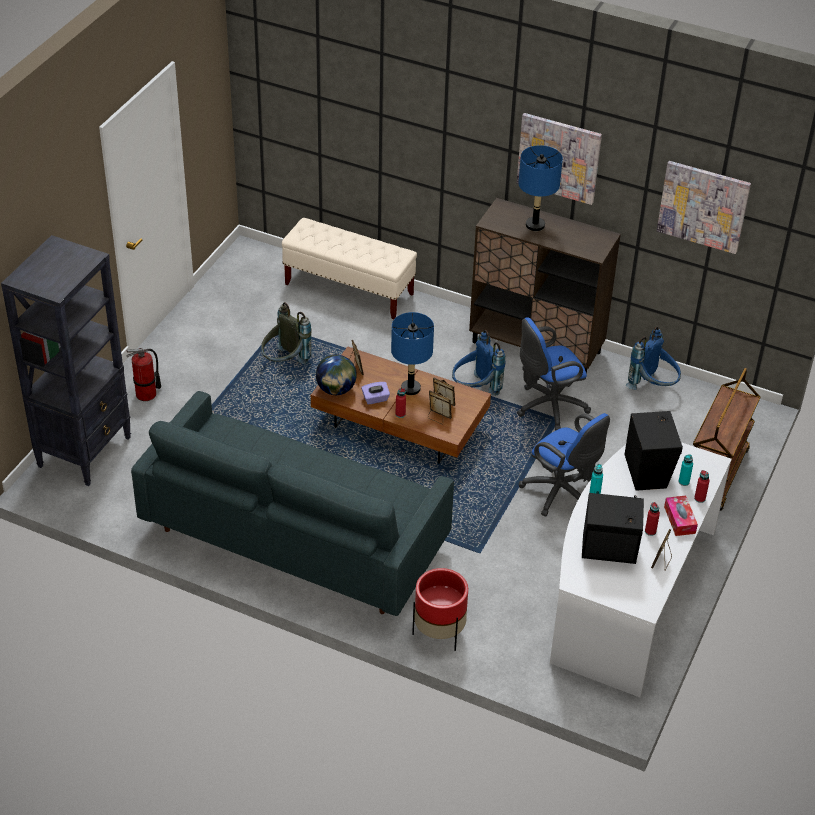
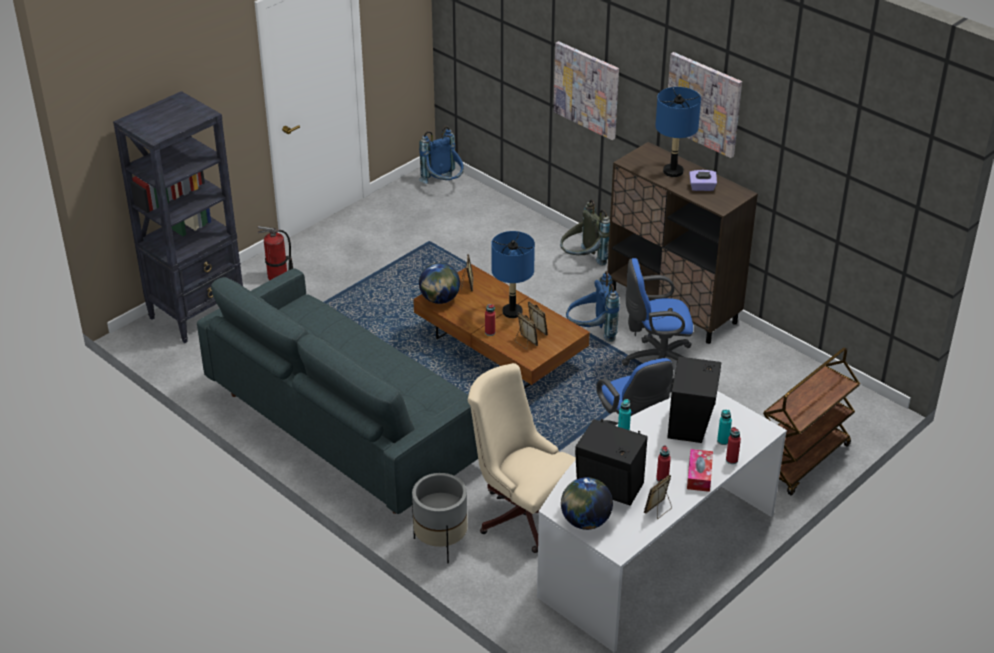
camera: 20 degrees right, 5 degrees down
grey backpack [261,302,312,364] -> grey backpack moved to [560,200,610,266]
beige bench [282,218,417,319] -> none
purple tissue box [361,382,390,404] -> purple tissue box moved to [689,170,717,191]
red planter [412,568,468,651] -> grey planter [412,473,468,564]
blue backpack [626,327,681,390] -> blue backpack moved to [419,126,464,184]
picture [657,161,751,254] -> picture moved to [554,41,619,140]
none -> beige office chair [467,363,576,553]
none -> globe [561,477,613,530]

